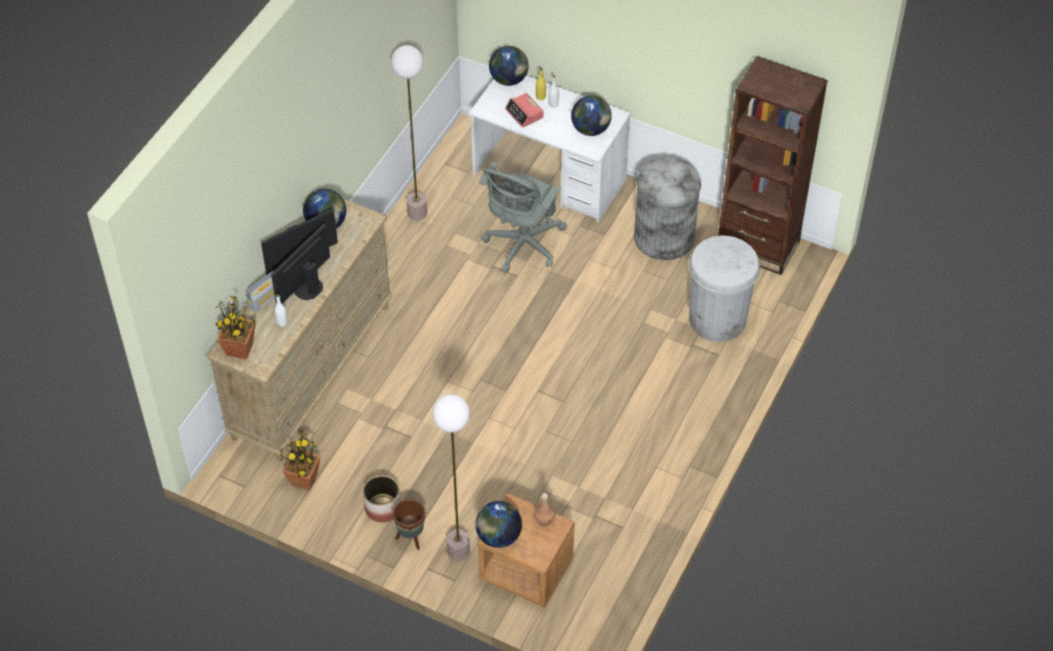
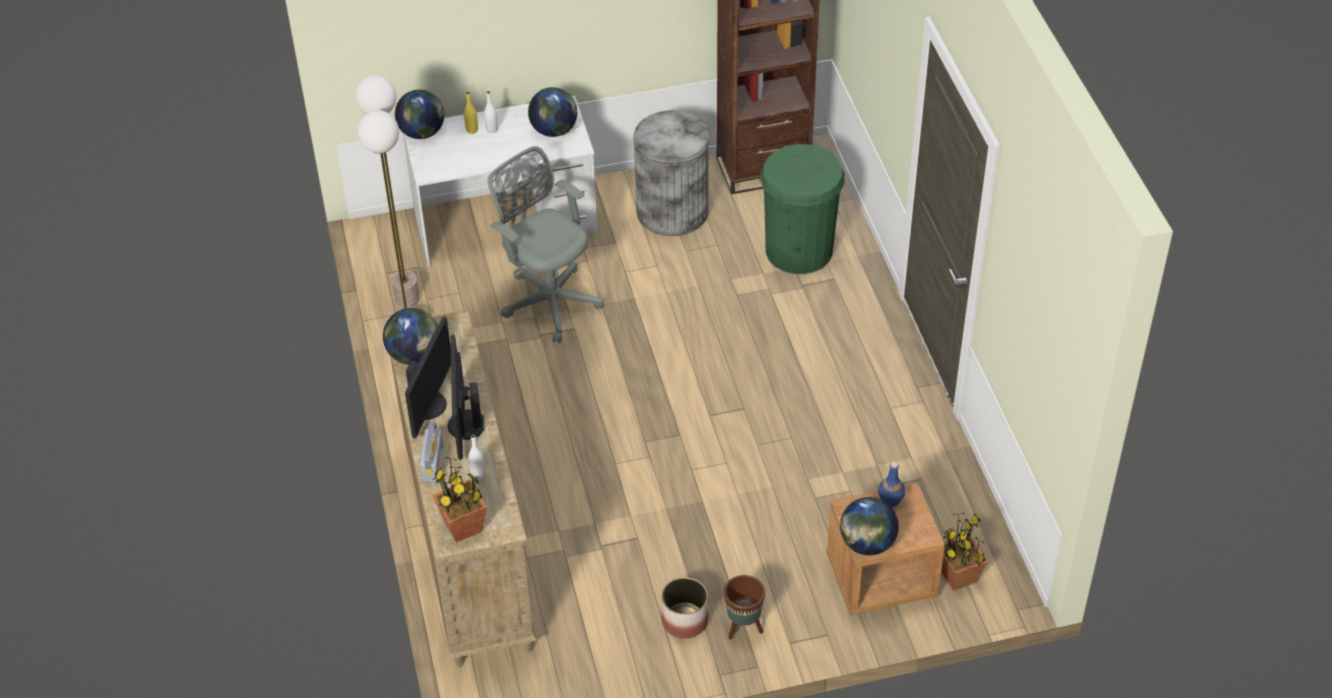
camera: 40 degrees left, 5 degrees down
potted plant [280,431,321,491] -> potted plant moved to [941,513,988,591]
floor lamp [433,394,470,561] -> floor lamp moved to [355,75,420,307]
grey office chair [479,162,567,273] -> grey office chair turned 150 degrees clockwise [487,146,604,343]
alarm clock [505,93,543,128] -> none
brown bottle [534,493,555,526] -> blue bottle [878,462,905,507]
white trash can [688,235,760,342] -> green trash can [760,144,845,274]

